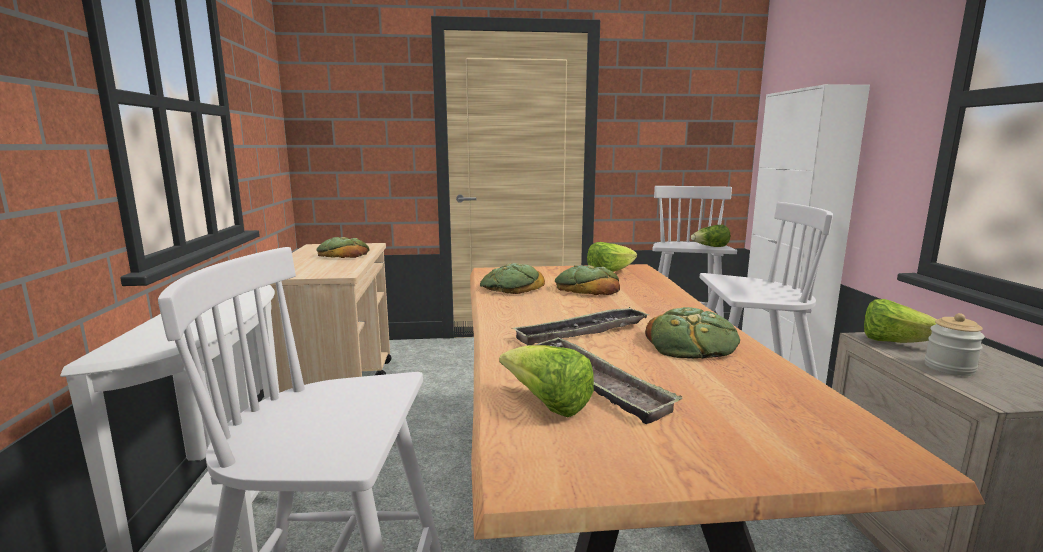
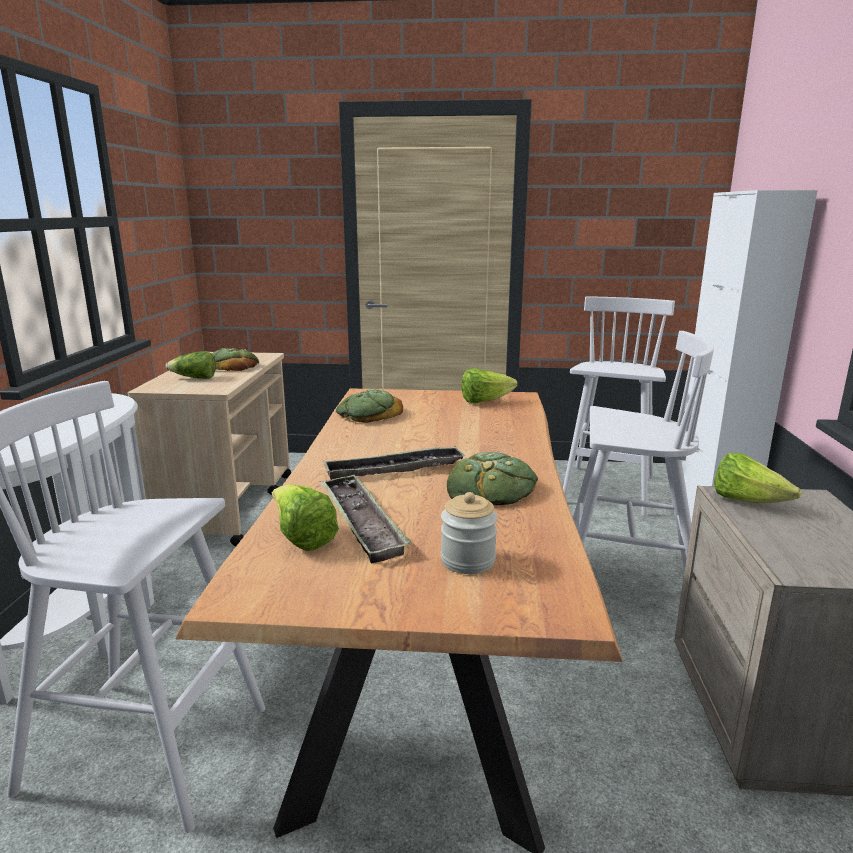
camera: 10 degrees right, 5 degrees up
bread [555,265,620,295] -> none
lettuce [691,225,731,247] -> lettuce moved to [166,351,216,379]
jar [924,313,985,376] -> jar moved to [441,492,497,574]

